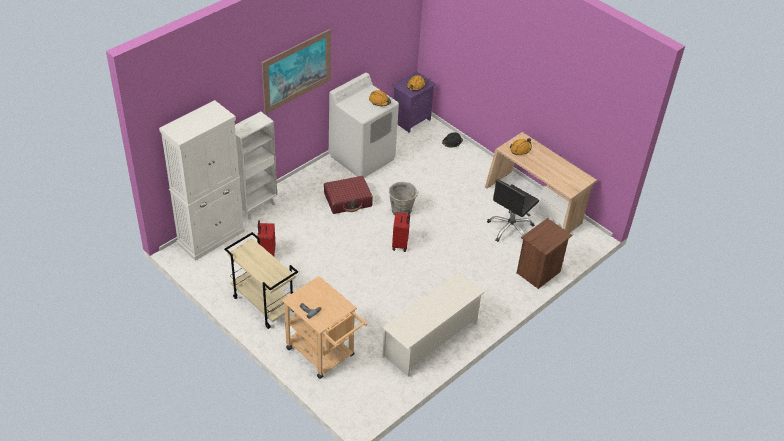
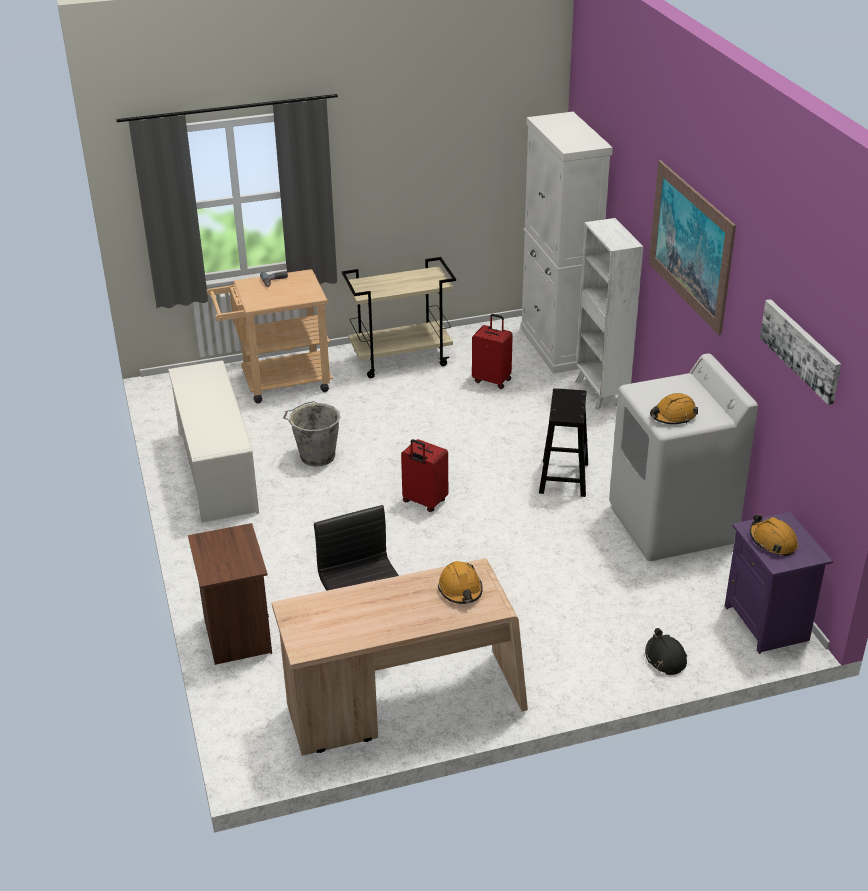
camera: 120 degrees right, 10 degrees down
red suitcase [324,176,373,214] -> black stool [539,388,588,497]
grey bucket [389,182,419,215] -> grey bucket moved to [283,401,340,466]
none -> picture [760,299,841,405]

